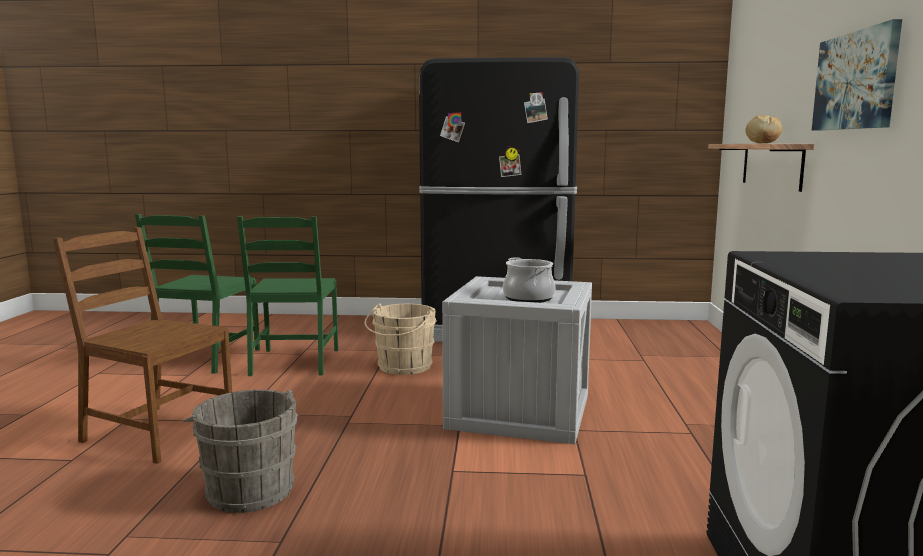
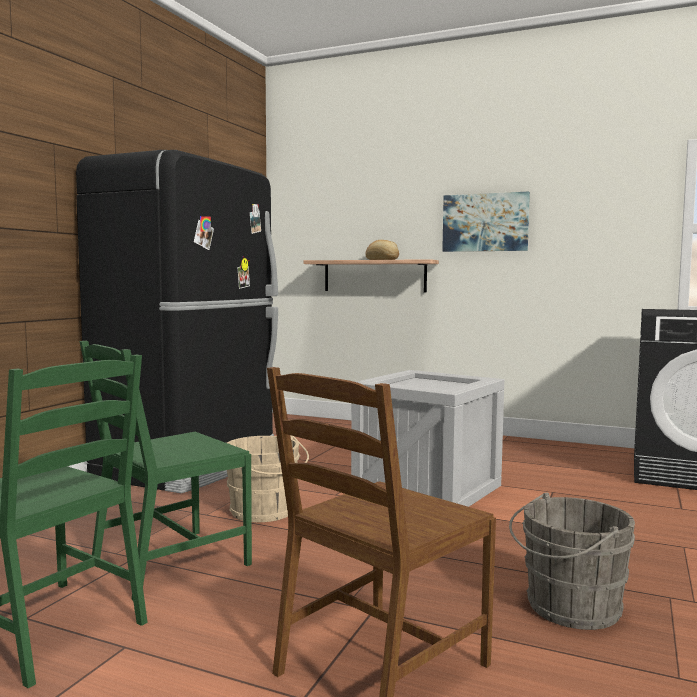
camera: 70 degrees left, 5 degrees down
green chair [237,216,338,376] -> green chair turned 120 degrees clockwise [79,341,252,601]
cooking pot [503,257,556,303] -> none

